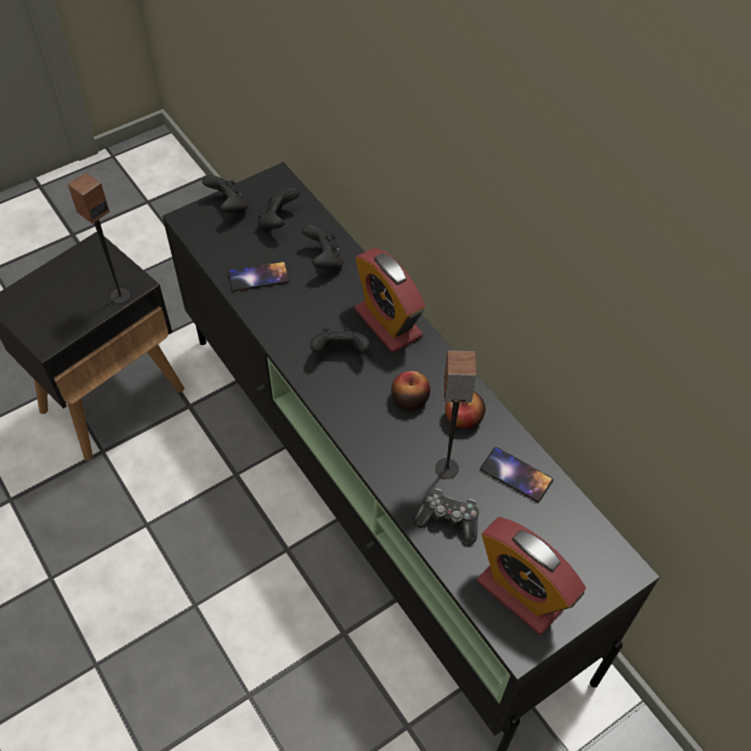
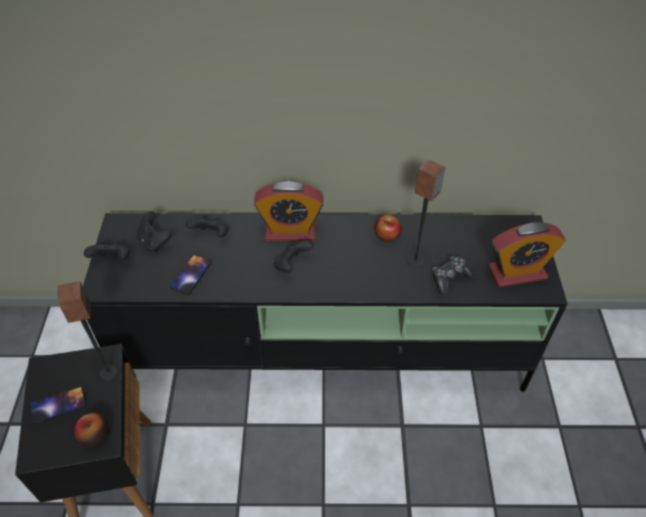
camera: 55 degrees left, 5 degrees down
apple [391,371,430,410] -> apple moved to [74,413,109,447]
phone [480,447,553,502] -> phone moved to [30,387,86,424]

